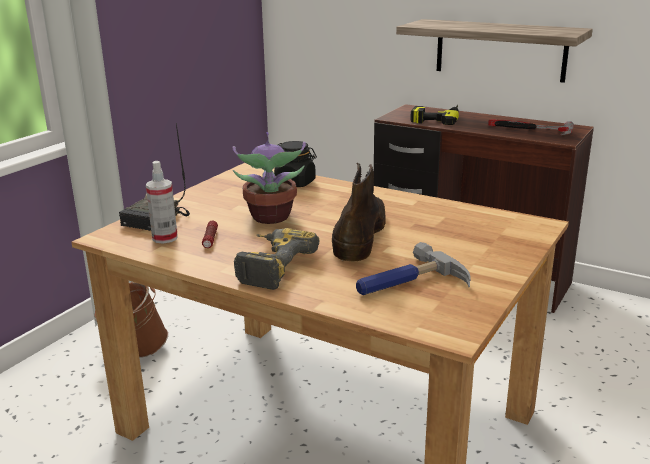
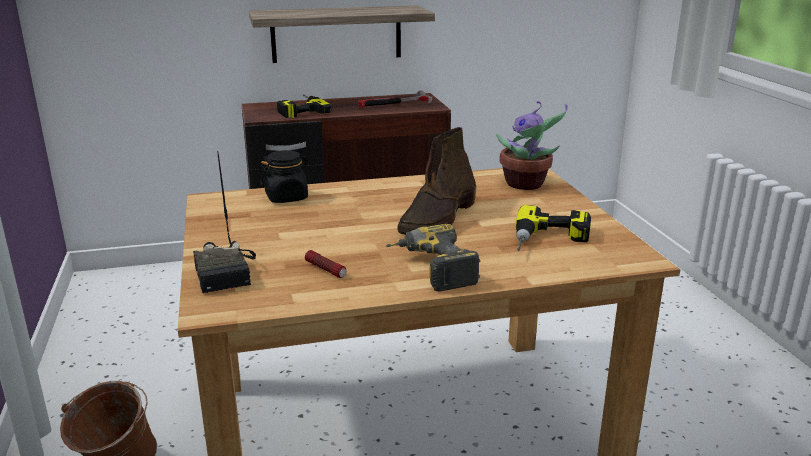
camera: 45 degrees left, 0 degrees up
spray bottle [146,161,178,244] -> none
potted plant [232,132,306,224] -> potted plant moved to [496,101,568,190]
brown boot [332,162,386,261] -> brown boot turned 120 degrees counterclockwise [397,127,476,235]
hammer [356,242,471,295] -> power drill [515,205,591,252]

